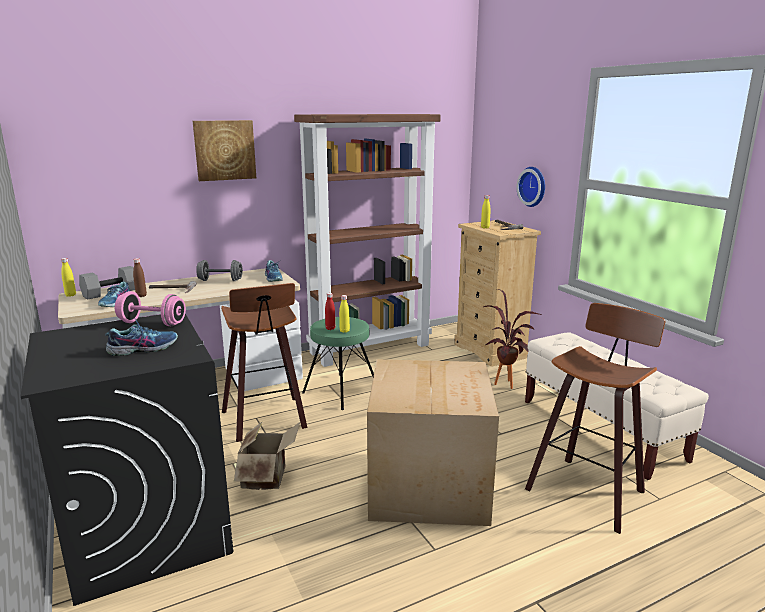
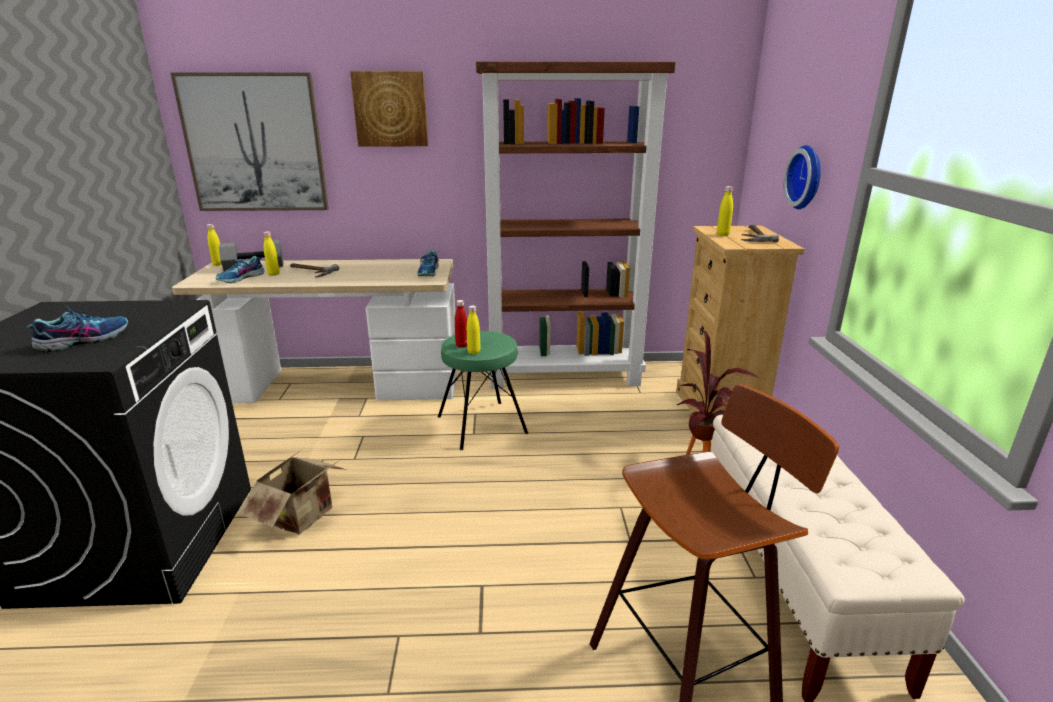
camera: 25 degrees right, 5 degrees up
shoe [105,318,178,356] -> shoe turned 45 degrees counterclockwise [27,305,128,353]
pink dumbbell [115,291,186,326] -> none
brown bottle [133,258,147,297] -> yellow bottle [263,231,280,276]
grey dumbbell [196,260,243,281] -> none
stool [221,283,308,442] -> none
cardboard box [367,359,499,526] -> none
none -> picture [170,72,329,211]

